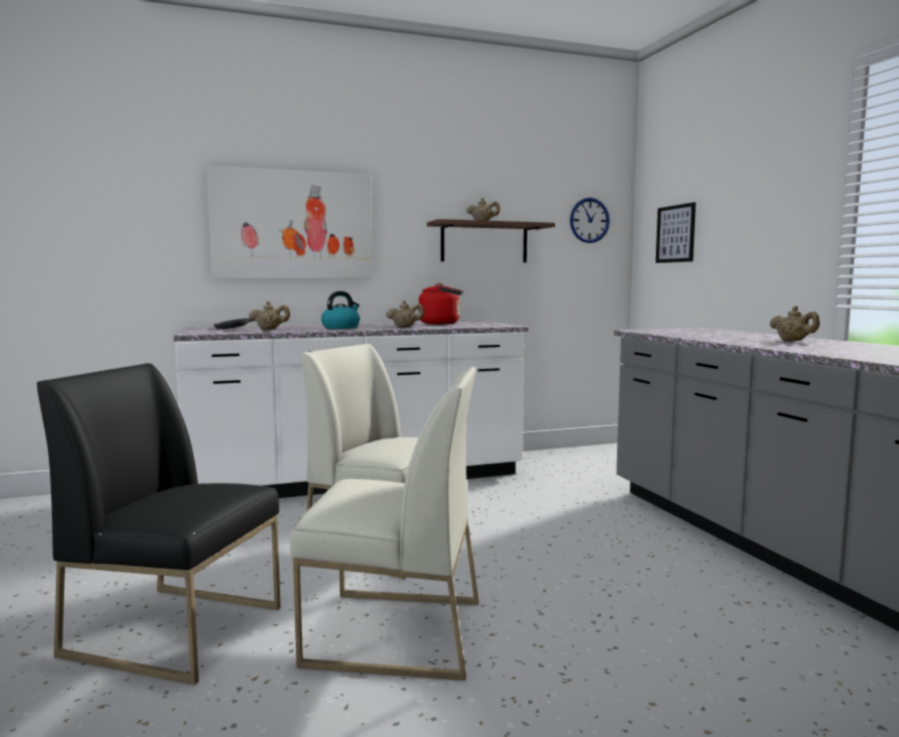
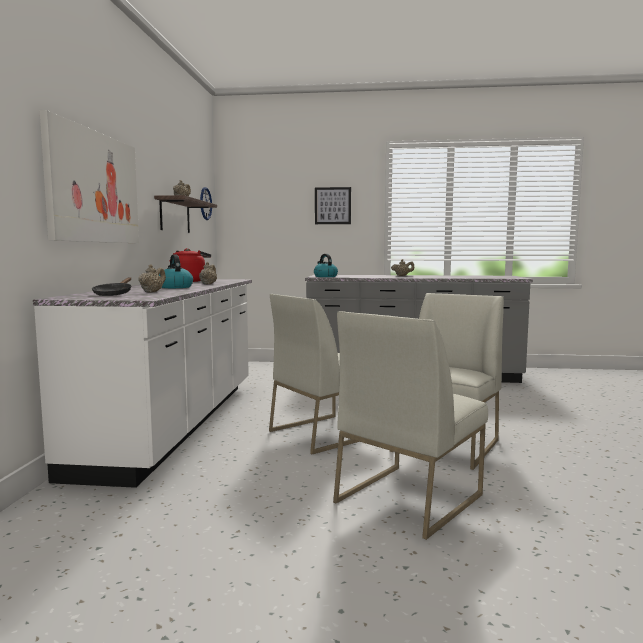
camera: 65 degrees left, 0 degrees up
black chair [37,363,281,685] -> white chair [333,311,488,540]
picture [656,202,696,263] -> picture moved to [315,187,351,224]
none -> kettle [314,254,338,277]

